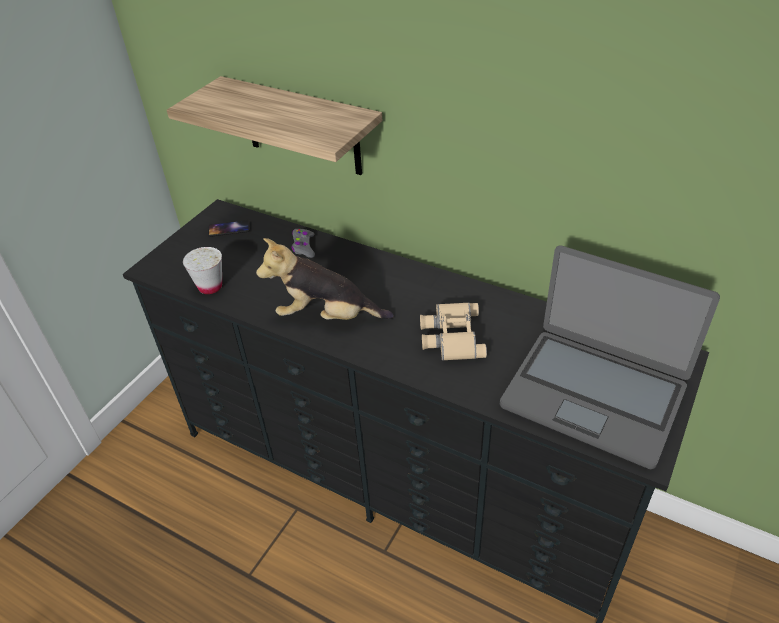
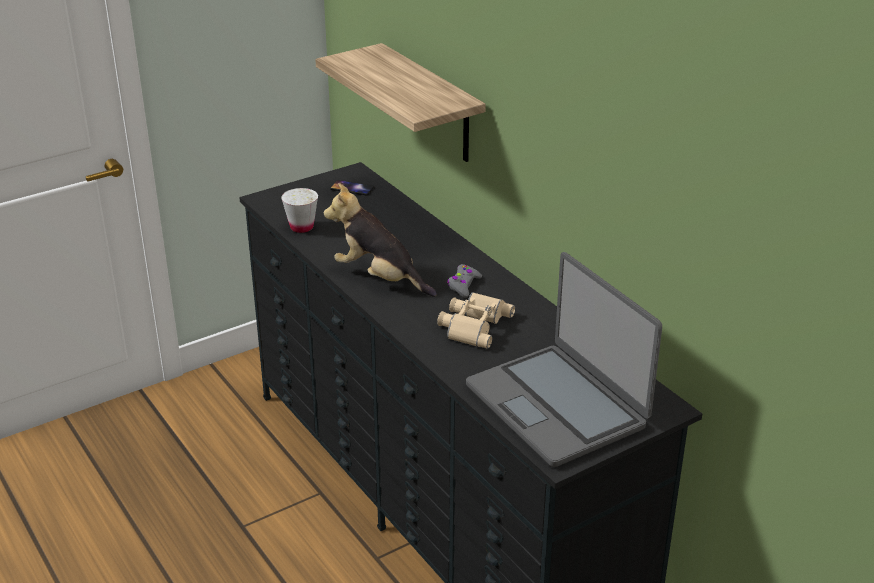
camera: 25 degrees right, 10 degrees down
grey game controller [292,229,315,258] -> grey game controller moved to [447,264,482,297]

